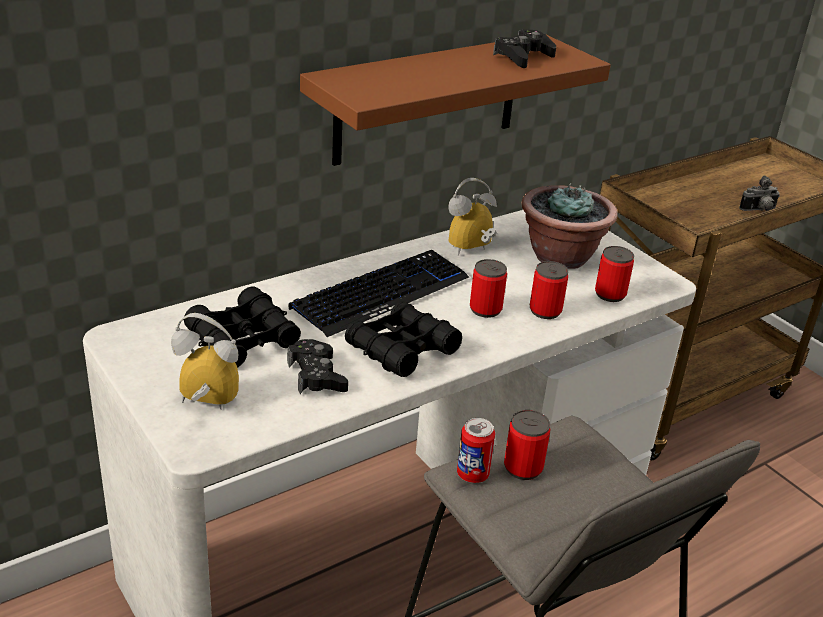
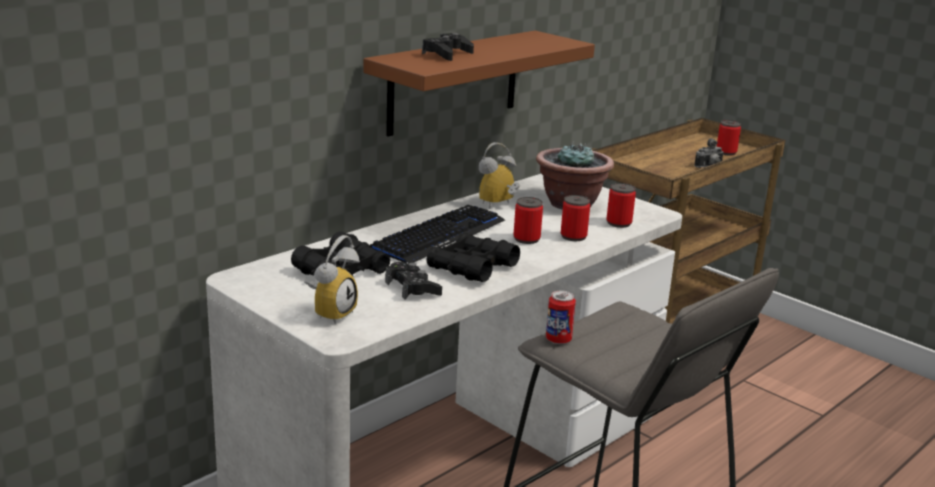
camera: 10 degrees left, 10 degrees down
alarm clock [171,313,239,410] -> alarm clock turned 120 degrees clockwise [304,235,360,324]
black game controller [493,29,556,68] -> black game controller moved to [422,33,474,61]
can [504,410,550,480] -> can moved to [717,120,741,156]

